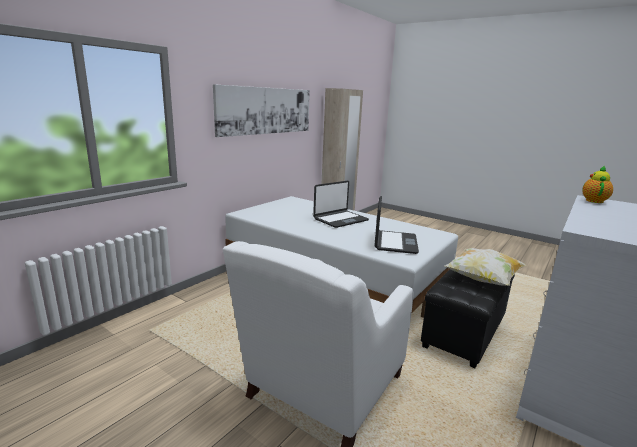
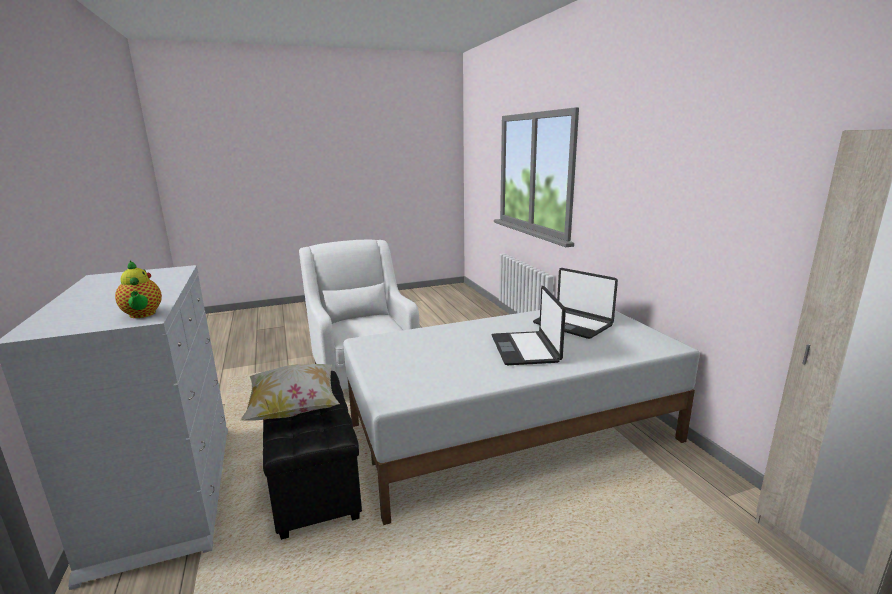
camera: 125 degrees right, 0 degrees up
picture [213,84,310,137] -> none
laptop [374,196,419,254] -> laptop moved to [533,268,618,339]

